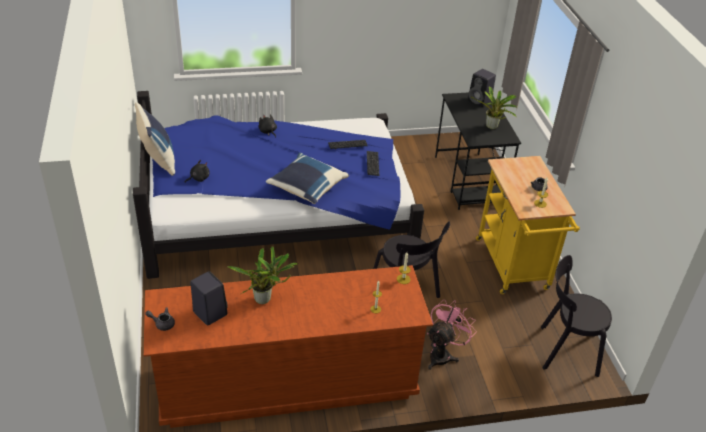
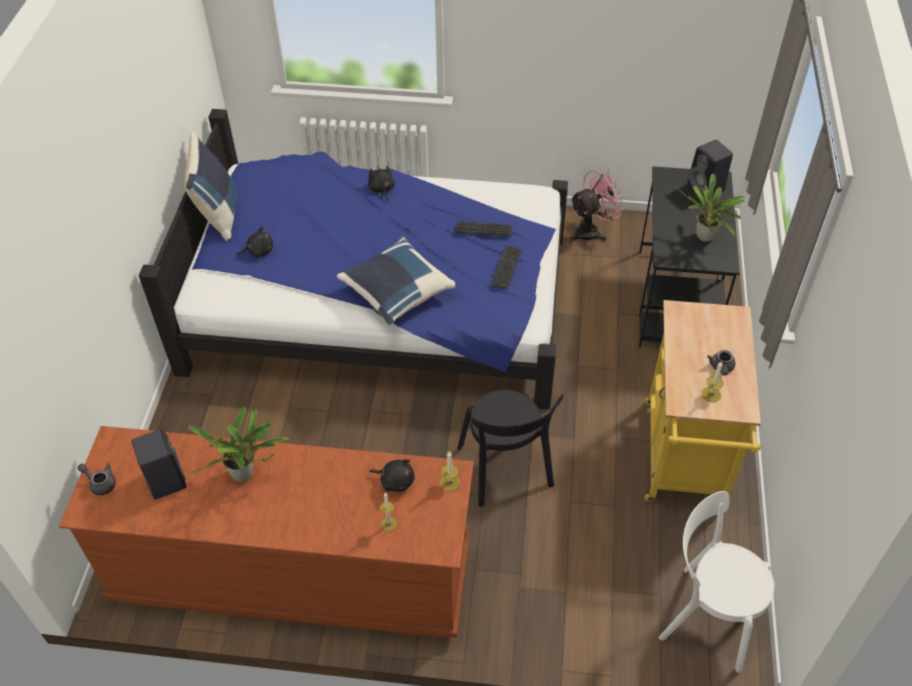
camera: 20 degrees right, 10 degrees up
pink fan [427,300,476,370] -> pink fan moved to [569,167,626,242]
black chair [541,255,612,377] -> white chair [659,491,774,673]
none -> black plush toy [369,459,414,492]

